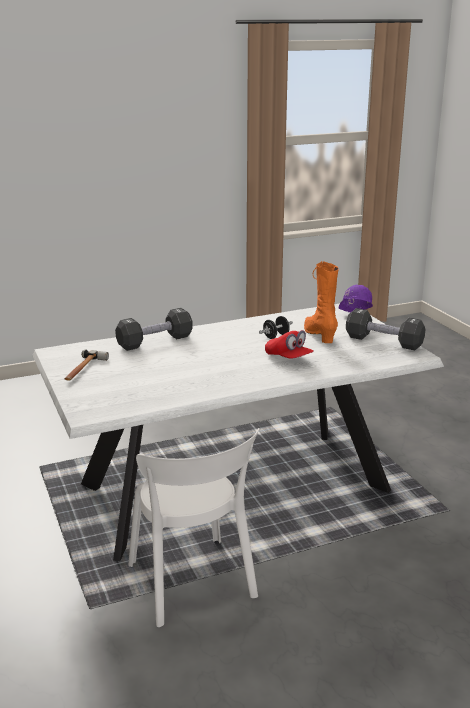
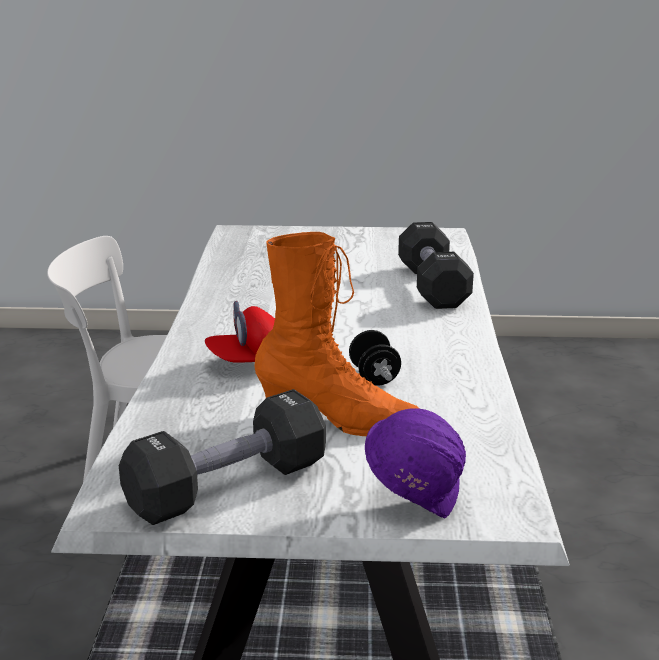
camera: 115 degrees right, 0 degrees up
hammer [65,350,109,381] -> none

